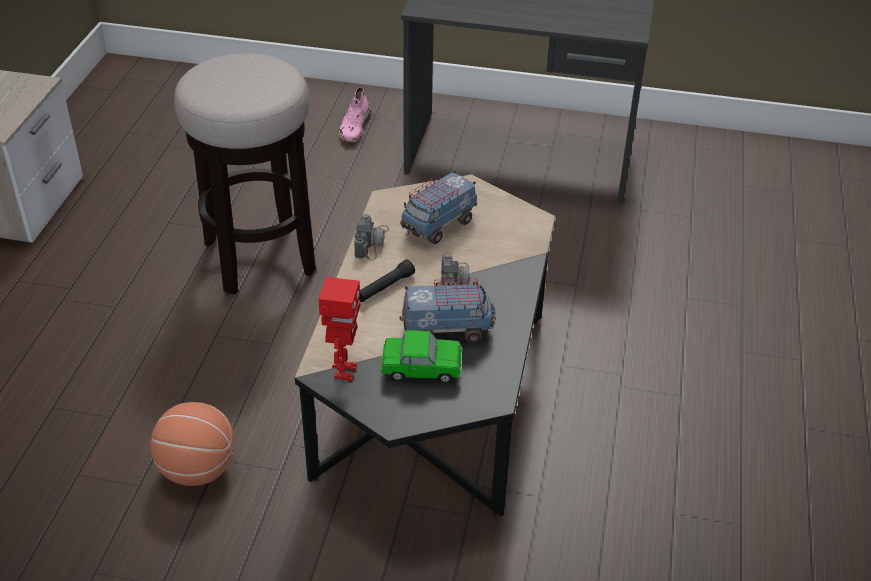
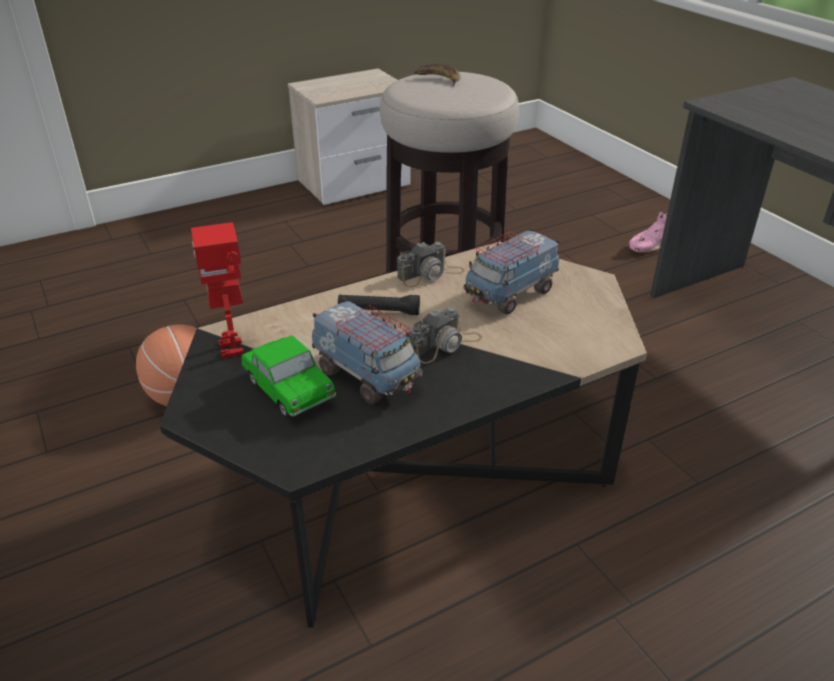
camera: 50 degrees right, 5 degrees down
toy robot [318,277,360,381] -> toy robot turned 105 degrees clockwise [191,222,244,359]
toy truck [400,170,477,244] -> toy truck turned 45 degrees counterclockwise [464,228,559,315]
none -> banana [414,64,461,87]

